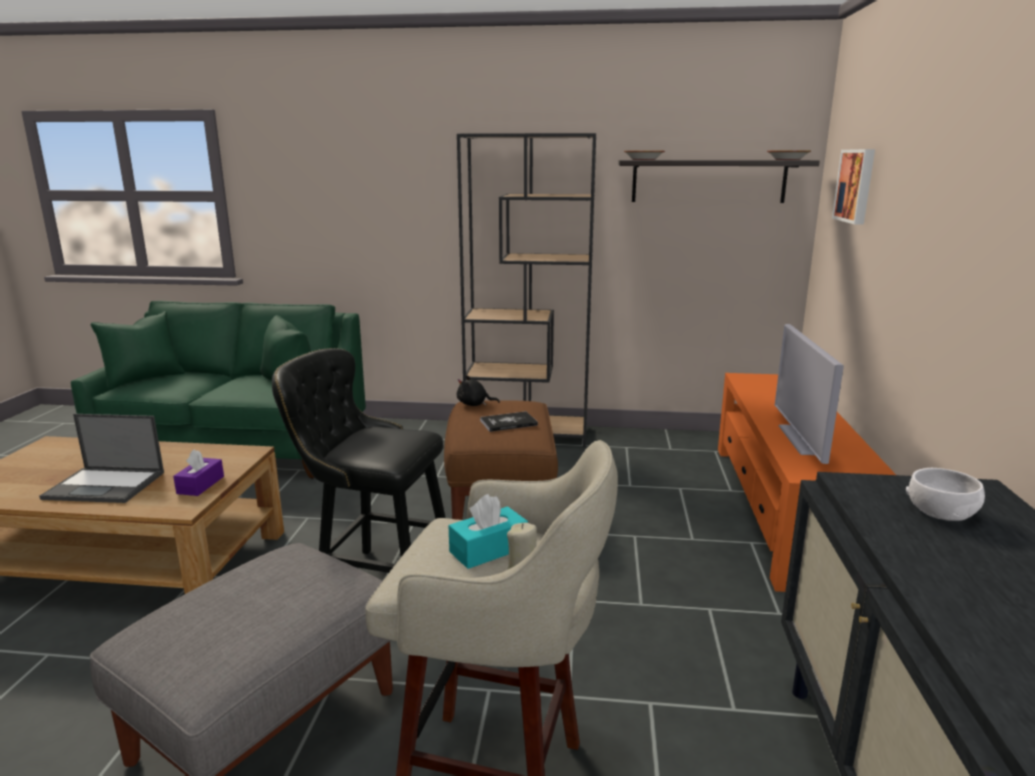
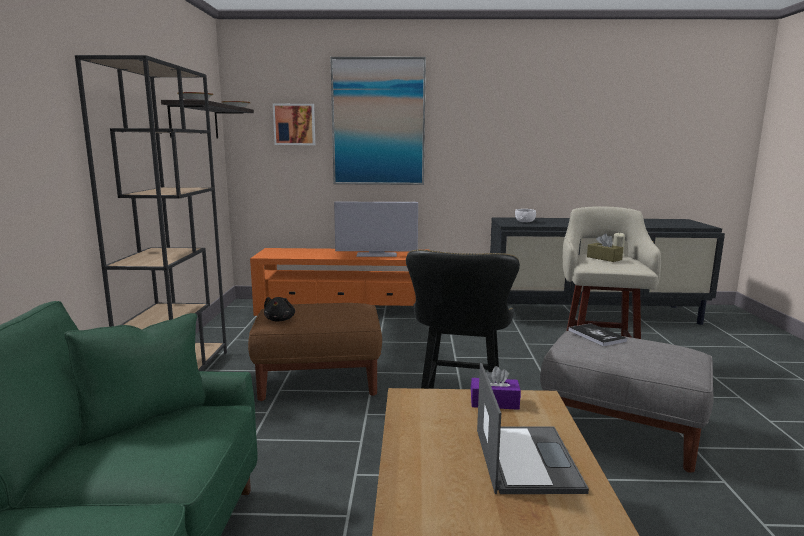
camera: 95 degrees left, 5 degrees down
turquoise tissue box [449,494,528,569] -> brown tissue box [587,234,623,262]
book [480,411,538,432] -> book moved to [568,323,627,346]
none -> picture [330,57,426,185]

